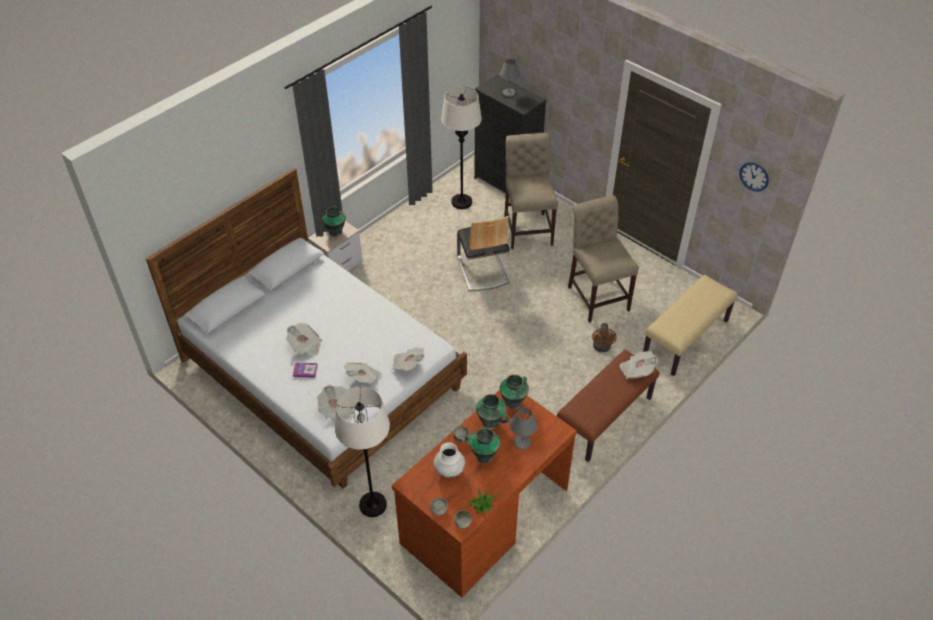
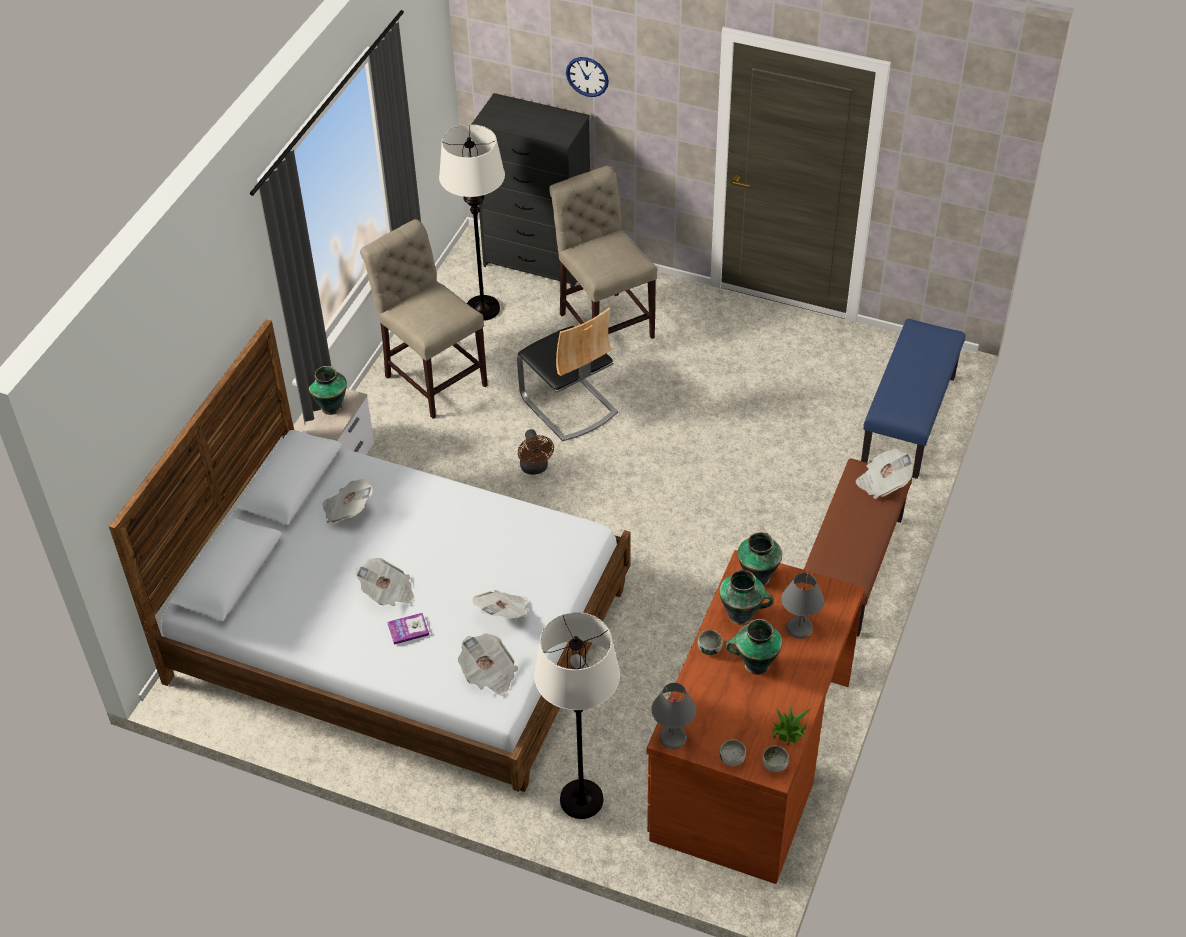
camera: 20 degrees left, 0 degrees up
newspaper [392,347,424,371] -> newspaper moved to [322,479,373,523]
white vase [434,442,465,478] -> none
grey table lamp [500,59,520,97] -> grey table lamp moved to [651,683,696,749]
beige chair [568,195,639,323] -> beige chair moved to [360,219,488,419]
brown fan [592,323,617,352] -> brown fan moved to [518,429,554,475]
beige bench [643,275,738,376] -> blue bench [861,319,965,479]
wall clock [739,162,769,191] -> wall clock moved to [566,57,609,97]

